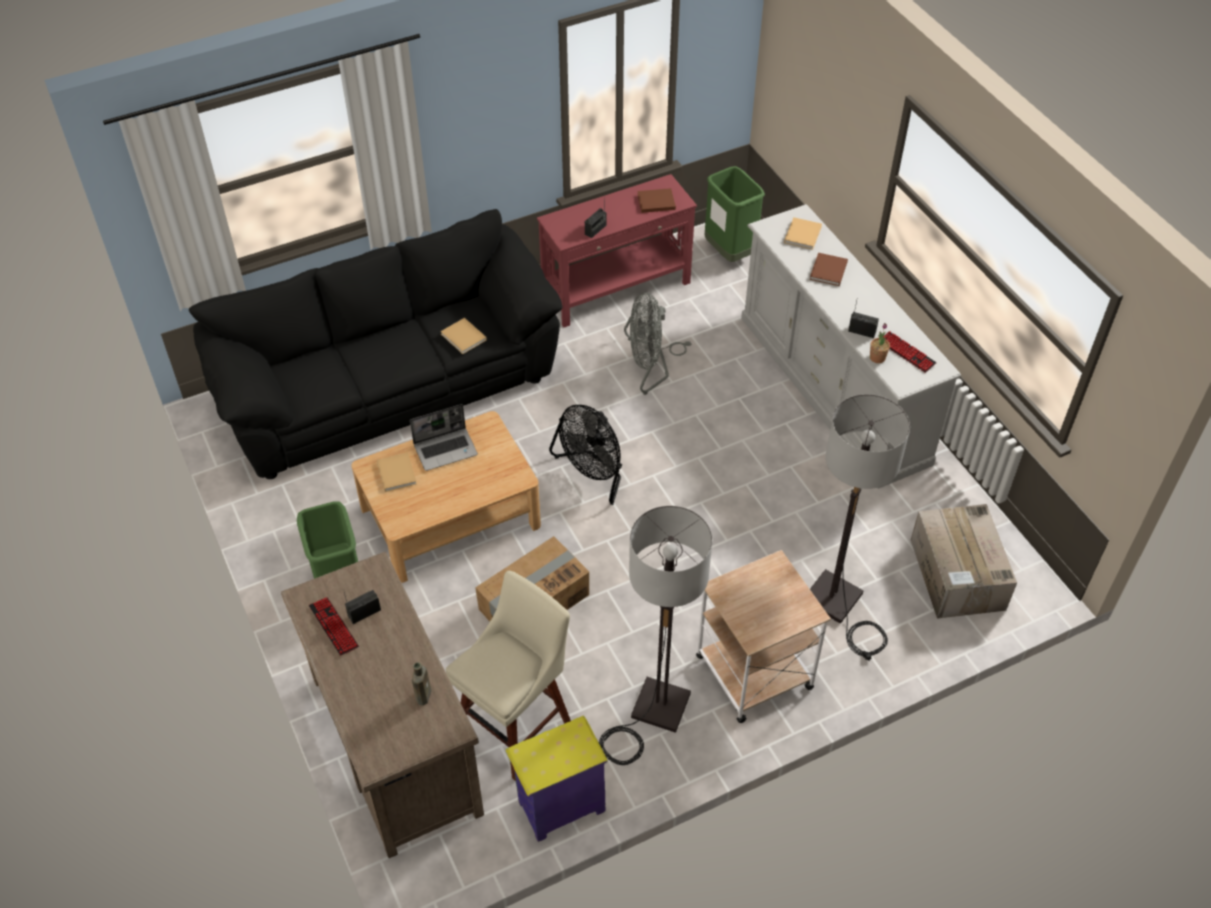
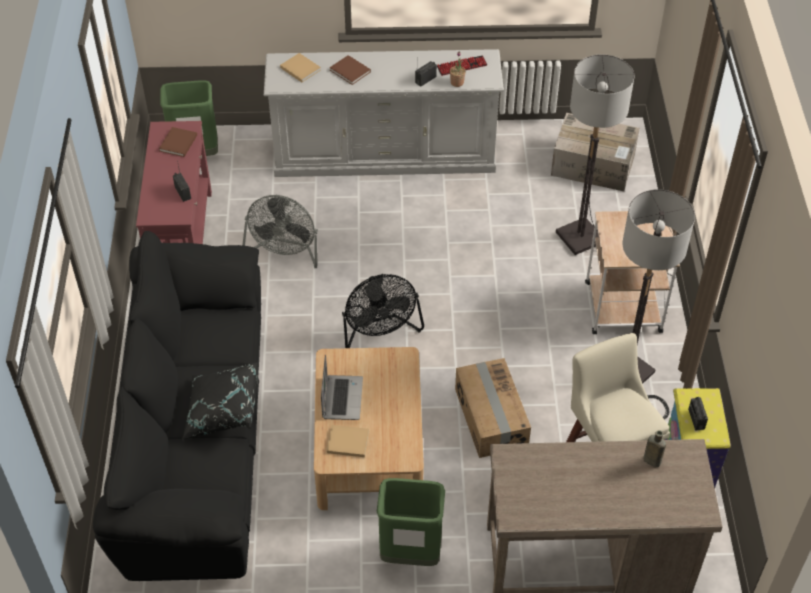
camera: 65 degrees left, 0 degrees up
keyboard [309,597,359,656] -> none
radio [343,590,381,624] -> radio moved to [688,397,708,431]
beige book [440,318,487,354] -> none
none -> black pillow [181,361,258,441]

